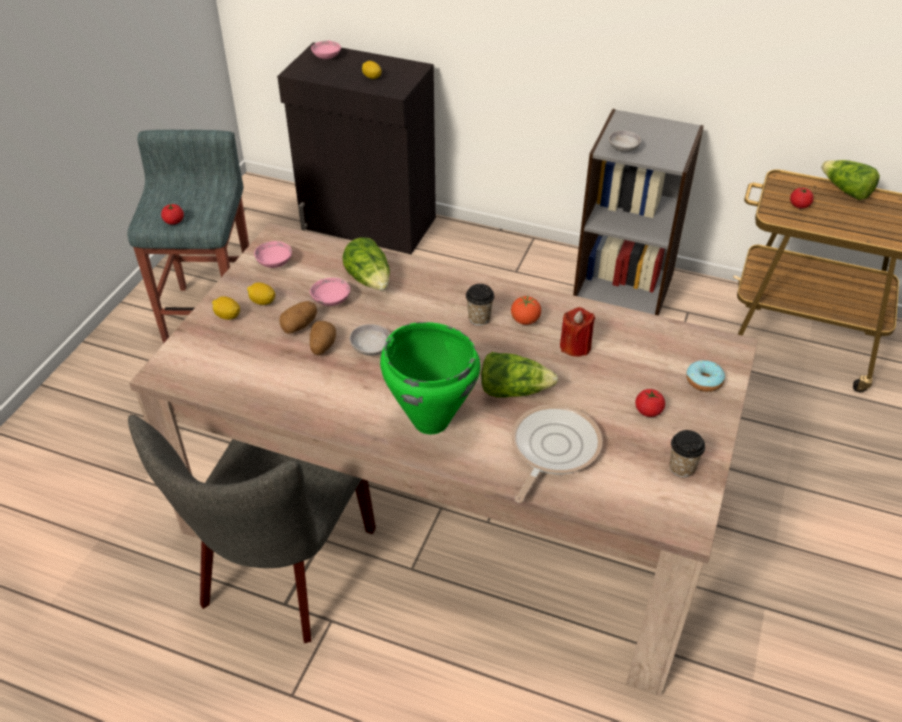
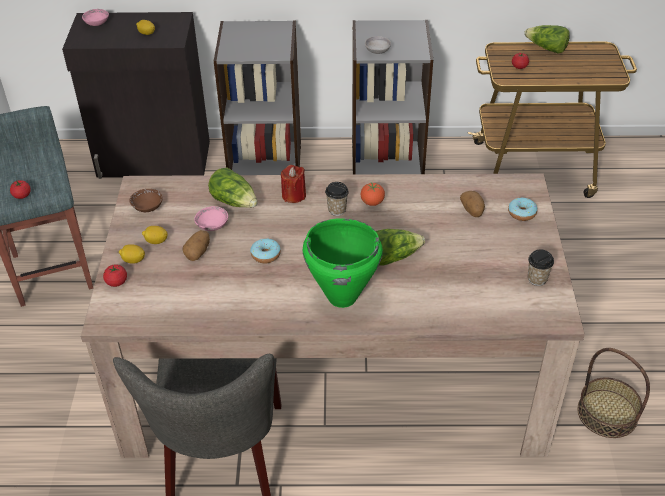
camera: 20 degrees left, 0 degrees up
pink bowl [254,241,292,268] -> brown bowl [129,189,163,212]
potato [310,321,336,355] -> potato moved to [460,191,485,217]
grey bowl [350,324,390,356] -> donut [250,238,281,263]
frying pan [511,405,603,503] -> none
red candle [560,307,595,357] -> red candle moved to [281,165,306,203]
tomato [635,389,665,417] -> tomato moved to [103,264,127,287]
none -> grey bookcase [214,20,301,175]
none -> basket [577,348,650,438]

